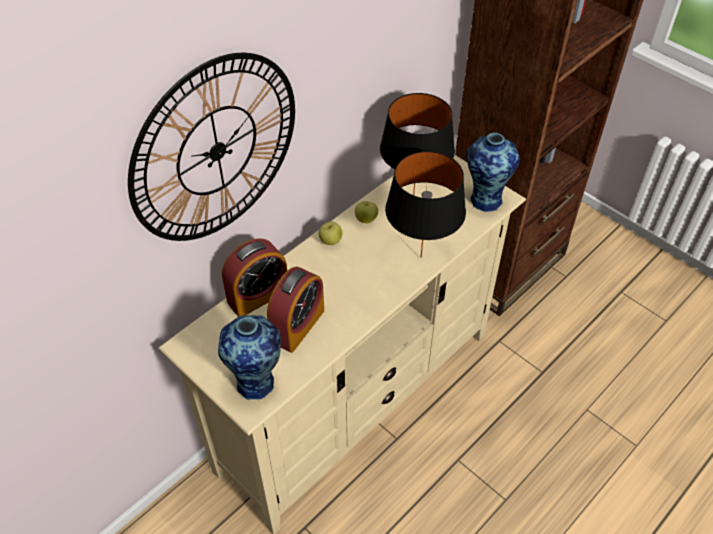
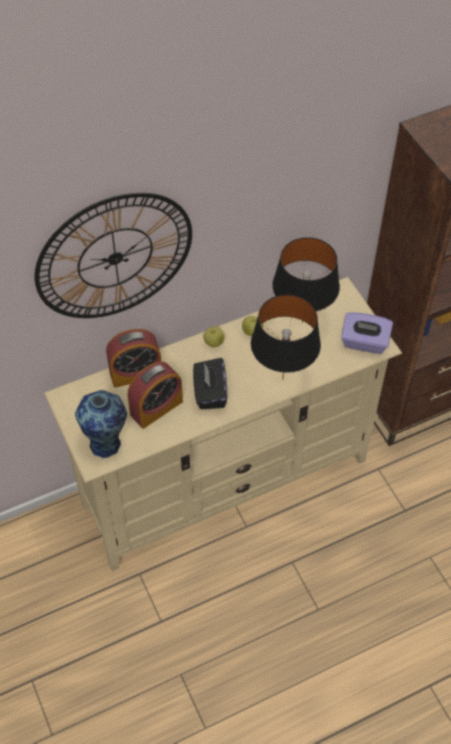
camera: 20 degrees right, 5 degrees up
vase [466,133,520,212] -> purple tissue box [341,312,393,354]
none -> black tissue box [193,358,227,409]

